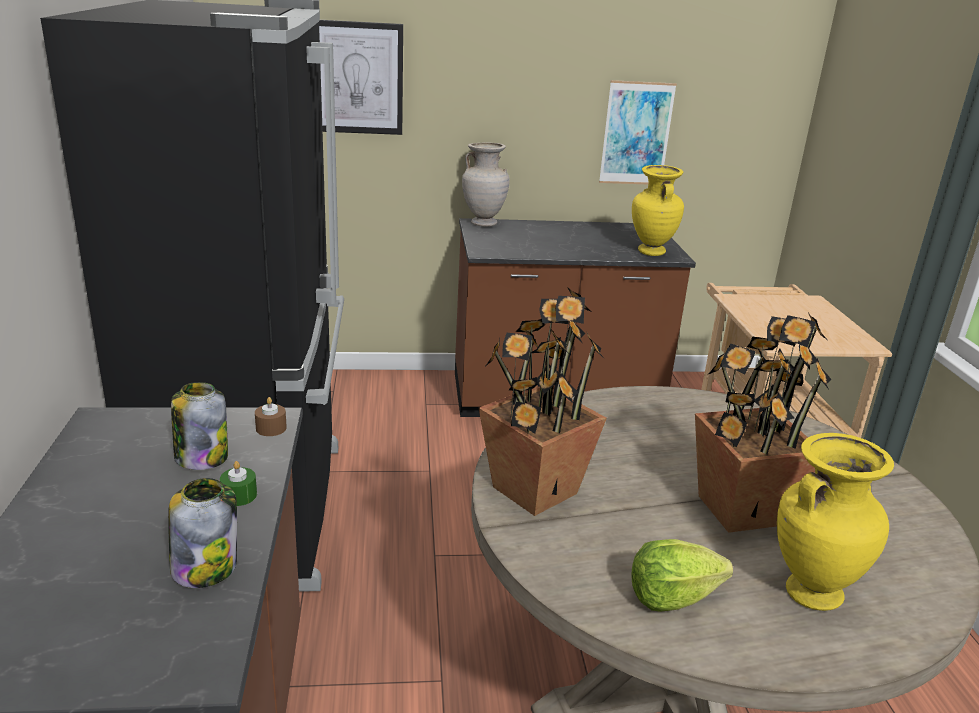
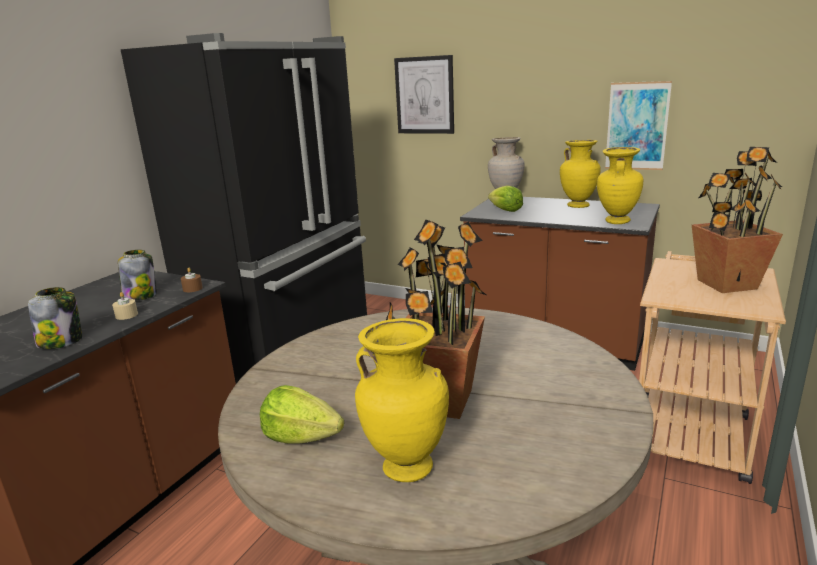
camera: 35 degrees right, 5 degrees down
green candle [220,461,257,506] -> beige candle [112,292,138,320]
potted plant [479,287,607,516] -> potted plant moved to [692,147,783,293]
none -> lettuce [488,185,523,212]
none -> yellow vase [560,140,601,208]

